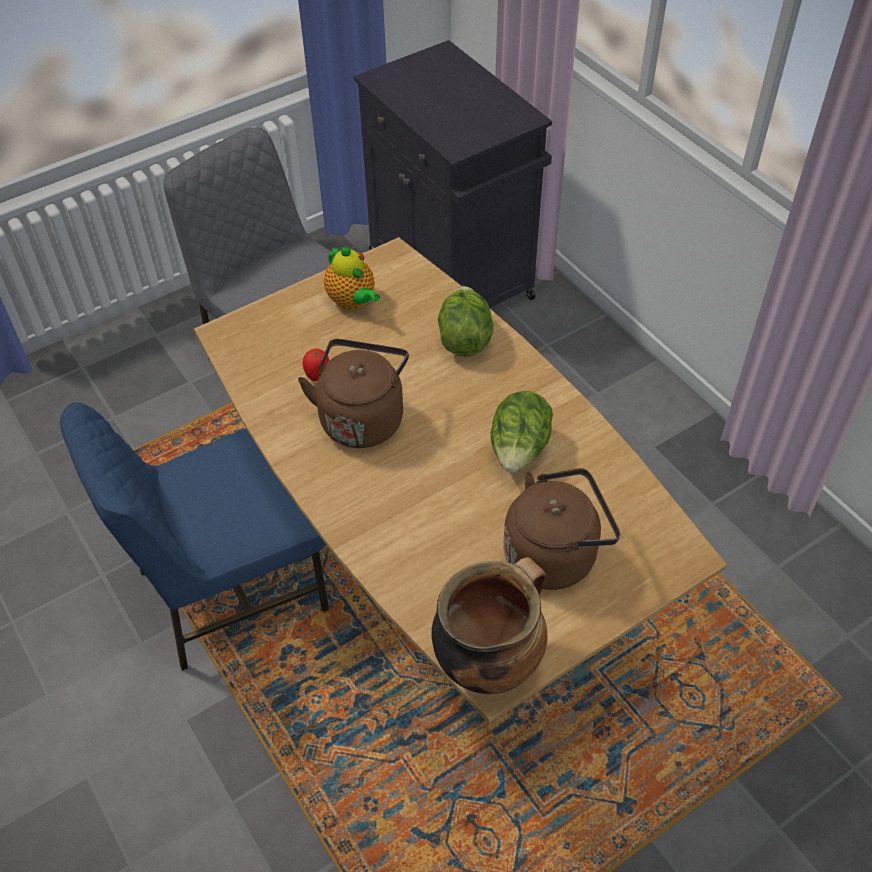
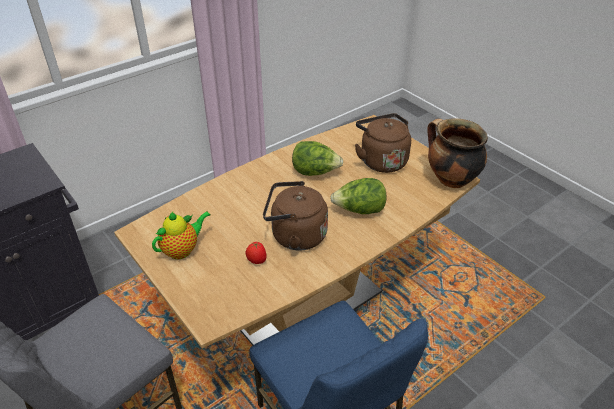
camera: 95 degrees left, 10 degrees down
lettuce [438,286,493,357] -> lettuce moved to [330,178,387,214]

